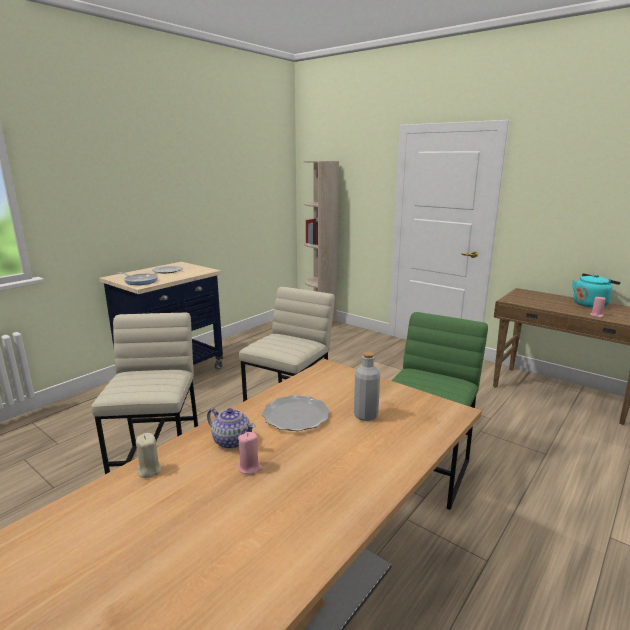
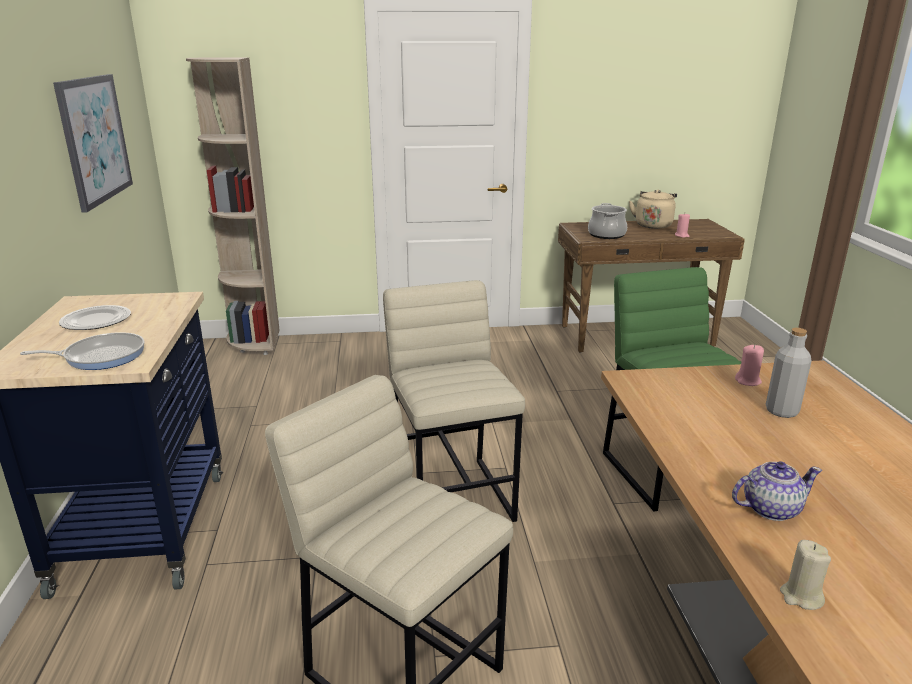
camera: 45 degrees left, 5 degrees up
pink candle [238,432,263,475] -> pink candle moved to [735,345,764,386]
plate [262,395,330,431] -> none
turquoise kettle [572,273,620,308] -> beige kettle [629,190,677,229]
none -> picture [53,74,133,213]
none -> cooking pot [588,203,627,239]

